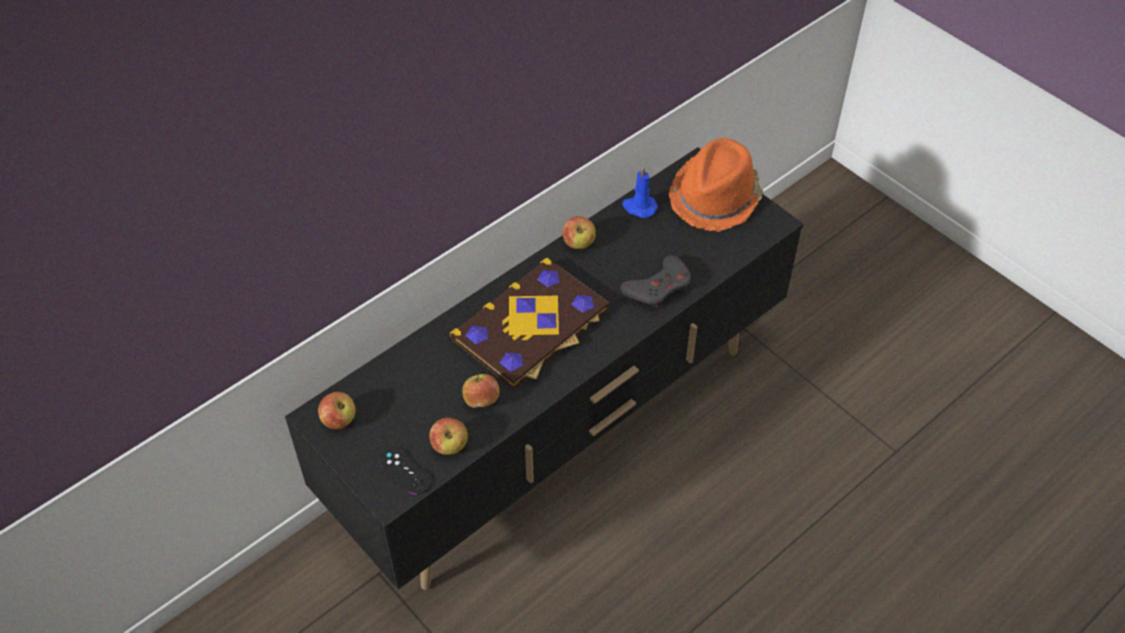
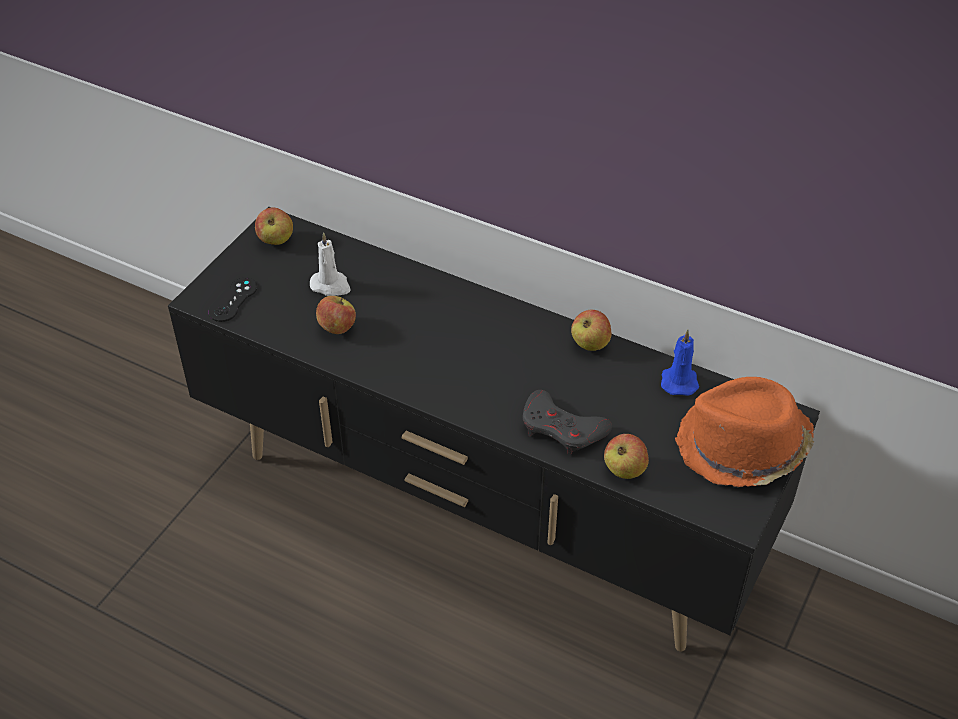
camera: 70 degrees right, 5 degrees down
apple [429,417,468,455] -> apple moved to [604,434,649,479]
book [450,258,609,389] -> none
none -> white candle [310,232,351,296]

